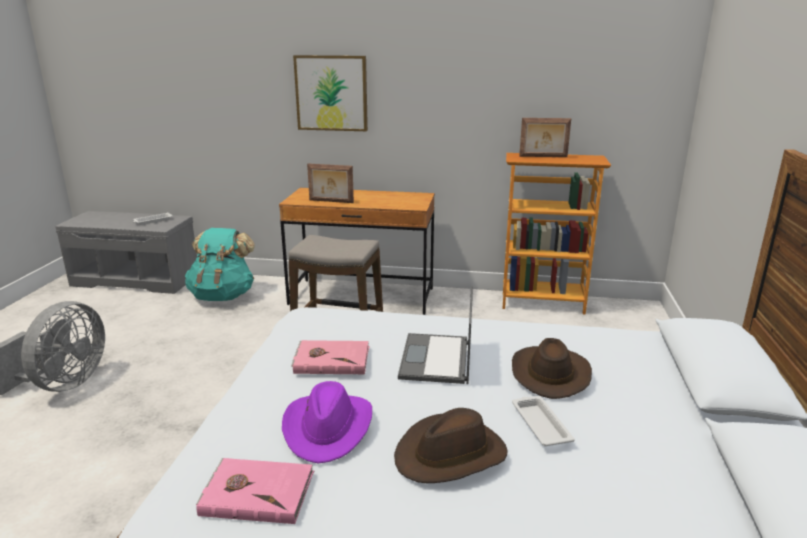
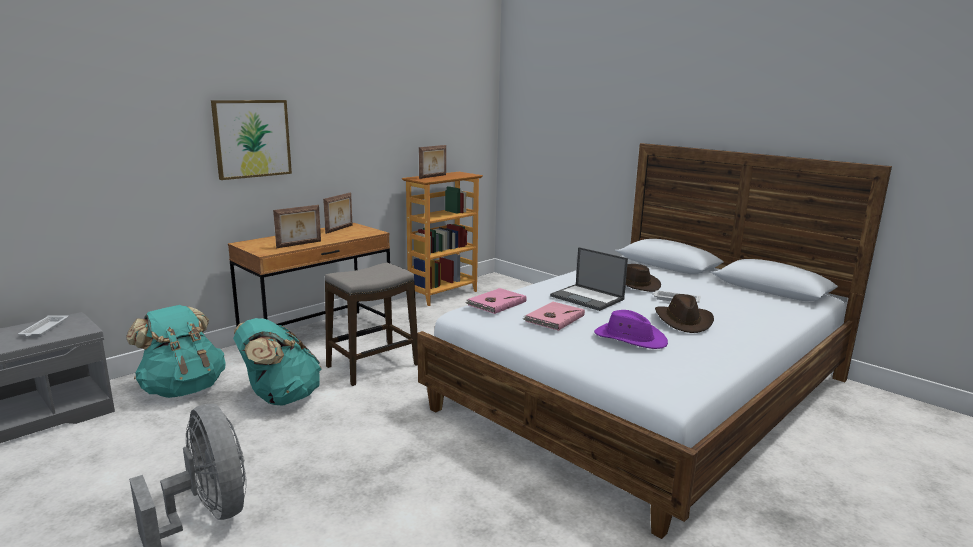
camera: 55 degrees left, 5 degrees down
pink book [196,458,314,524] -> pink book moved to [465,288,527,314]
none -> turquoise backpack [233,318,321,406]
none -> picture frame [323,192,353,234]

